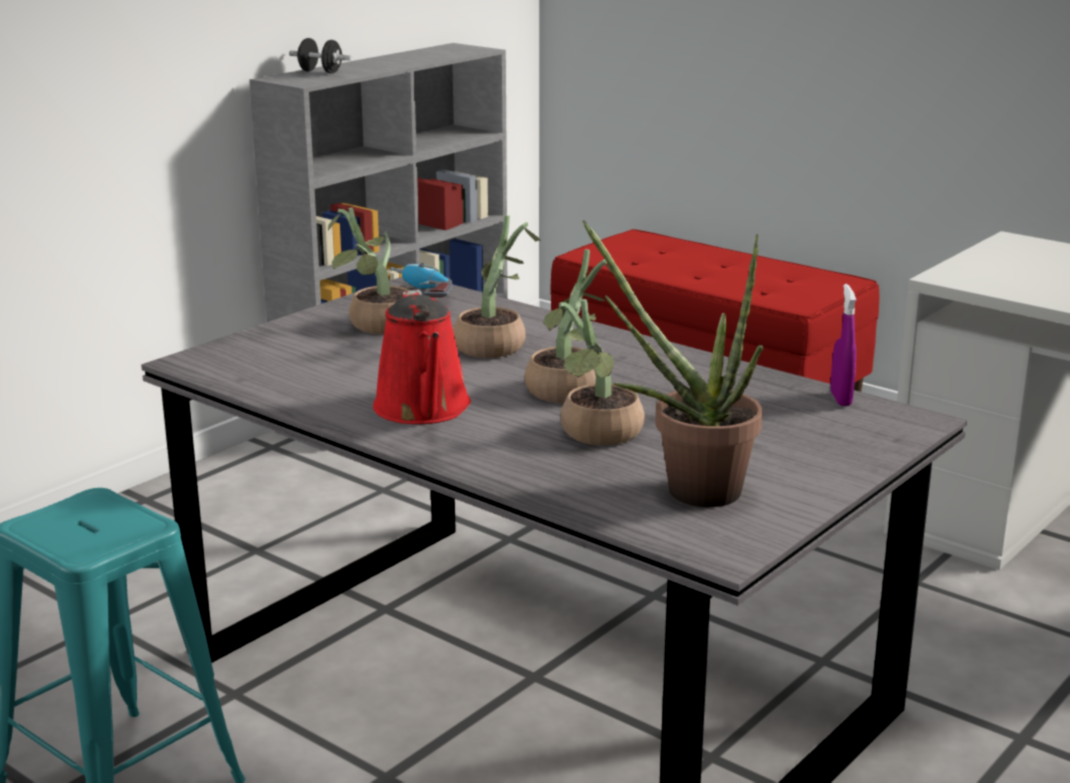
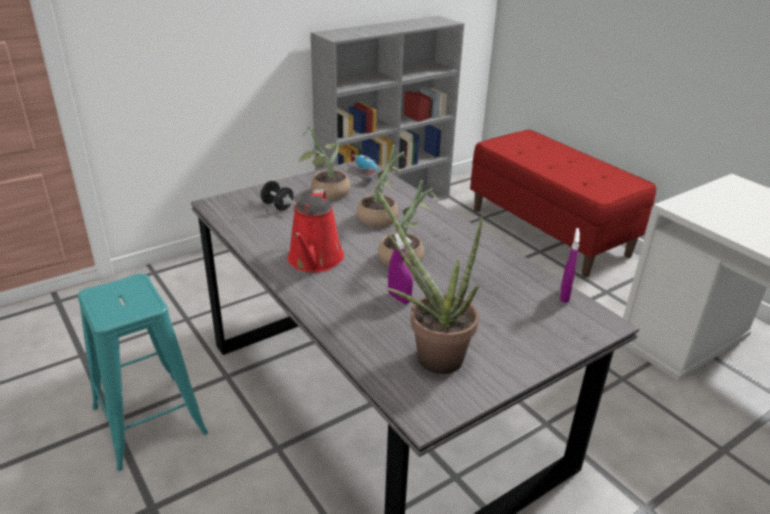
camera: 15 degrees right, 10 degrees up
black dumbbell [289,38,352,74] -> black dumbbell moved to [259,181,296,210]
potted plant [543,299,645,445] -> purple spray bottle [388,233,413,304]

